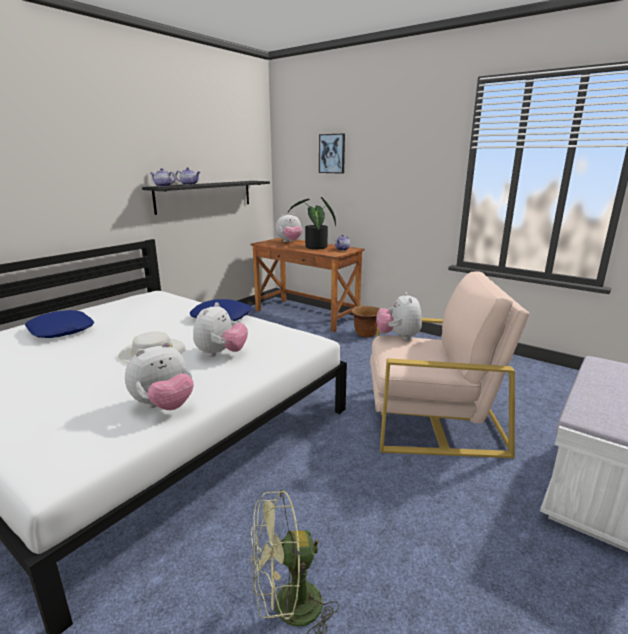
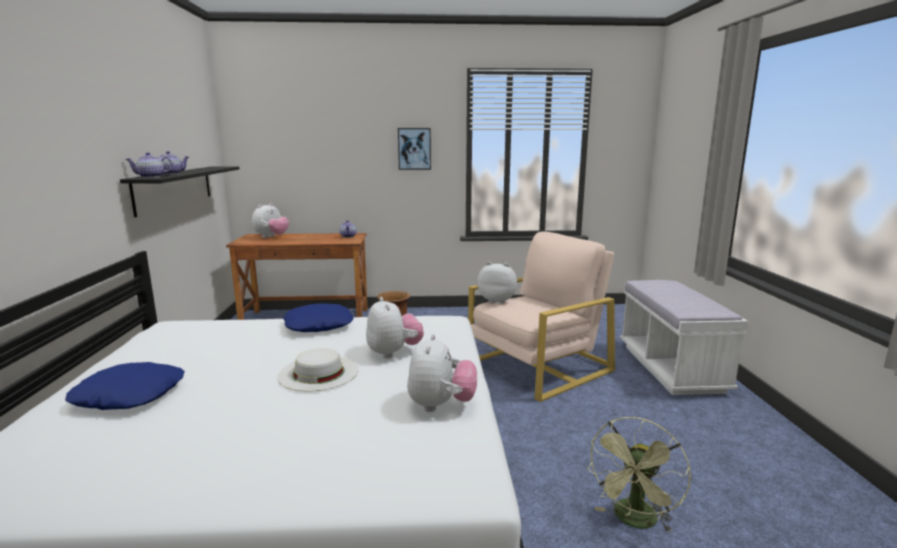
camera: 40 degrees left, 5 degrees down
potted plant [288,197,336,249] -> none
picture [319,133,345,174] -> picture moved to [398,128,431,170]
plush toy [376,292,422,340] -> plush toy turned 150 degrees clockwise [477,262,517,304]

